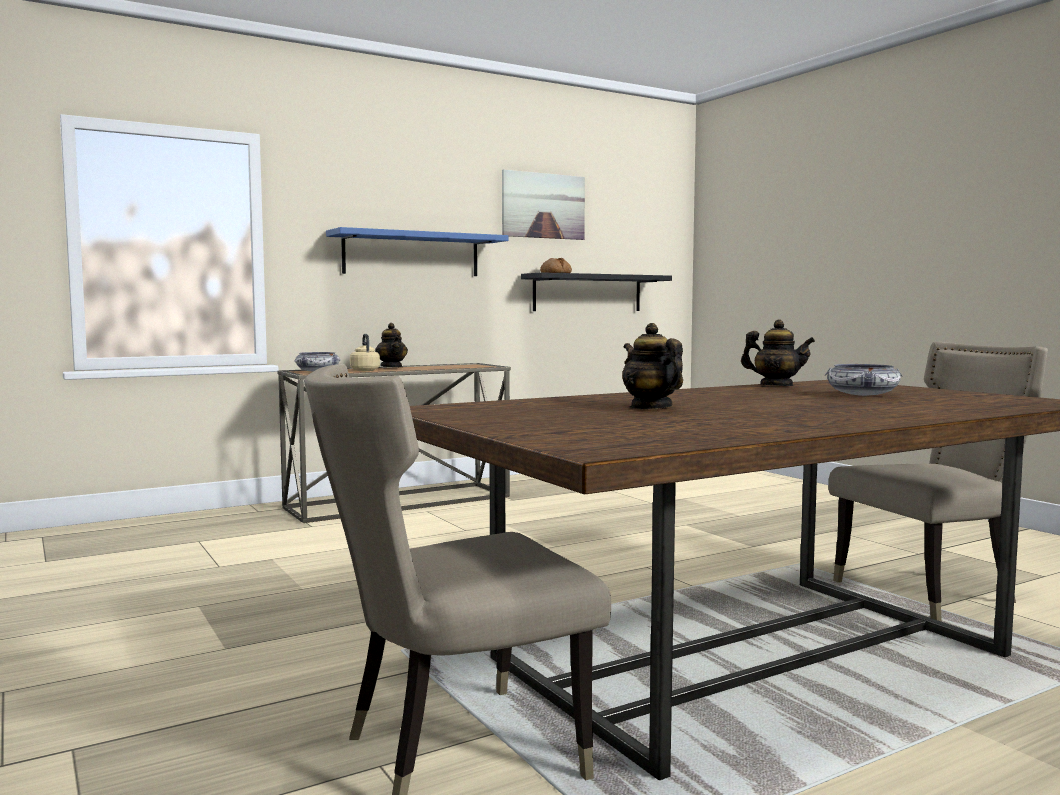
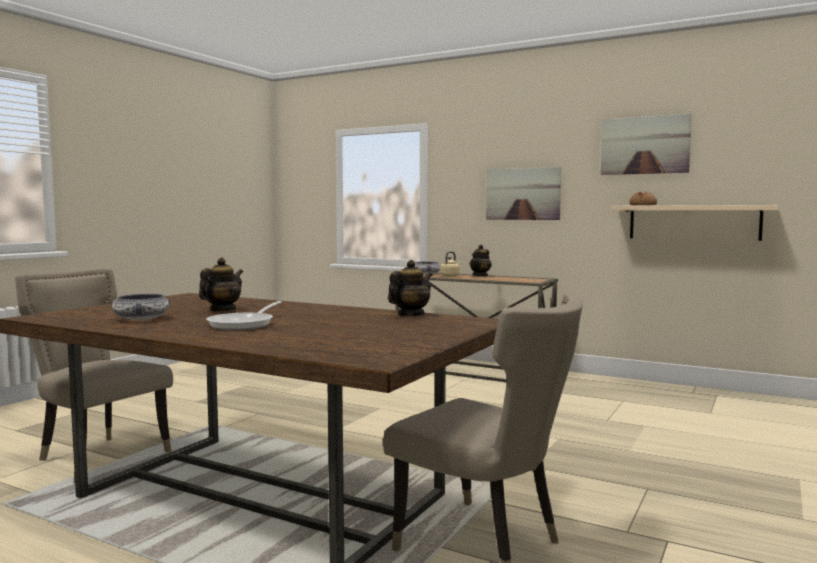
camera: 60 degrees right, 0 degrees up
blue shelf [326,227,508,276] -> picture [486,167,561,220]
black shelf [521,272,672,311] -> beige shelf [612,205,779,241]
teapot [741,320,815,386] -> teapot turned 135 degrees counterclockwise [388,260,432,316]
bowl [825,364,903,396] -> bowl moved to [110,294,171,320]
none -> frying pan [206,301,282,330]

